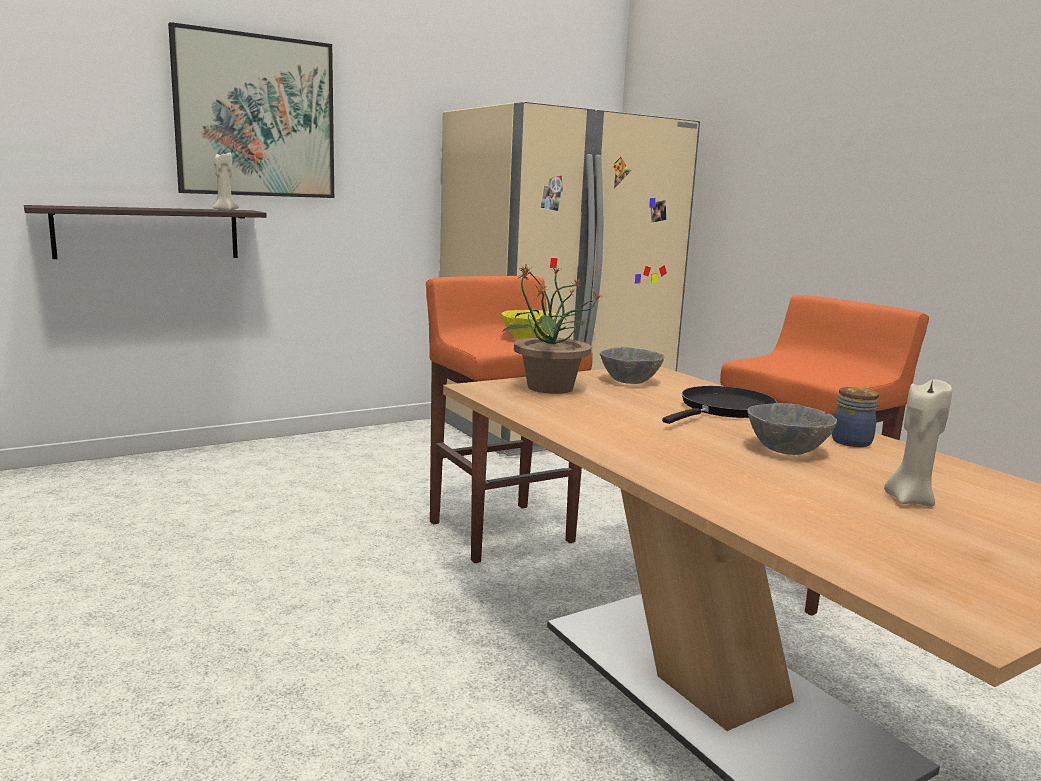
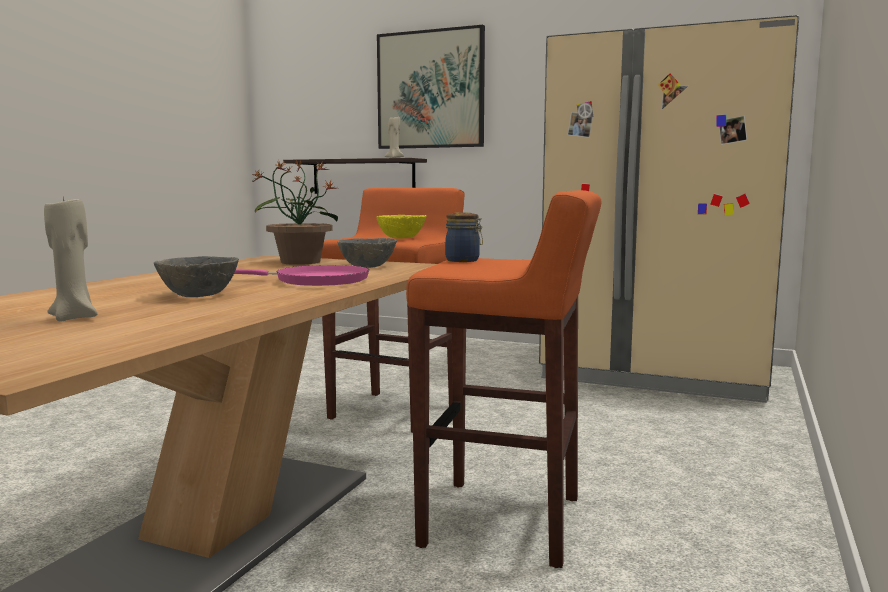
camera: 55 degrees right, 5 degrees down
black frying pan [662,386,777,424] -> pink frying pan [234,265,369,286]
jar [832,387,879,447] -> jar moved to [445,212,483,262]

